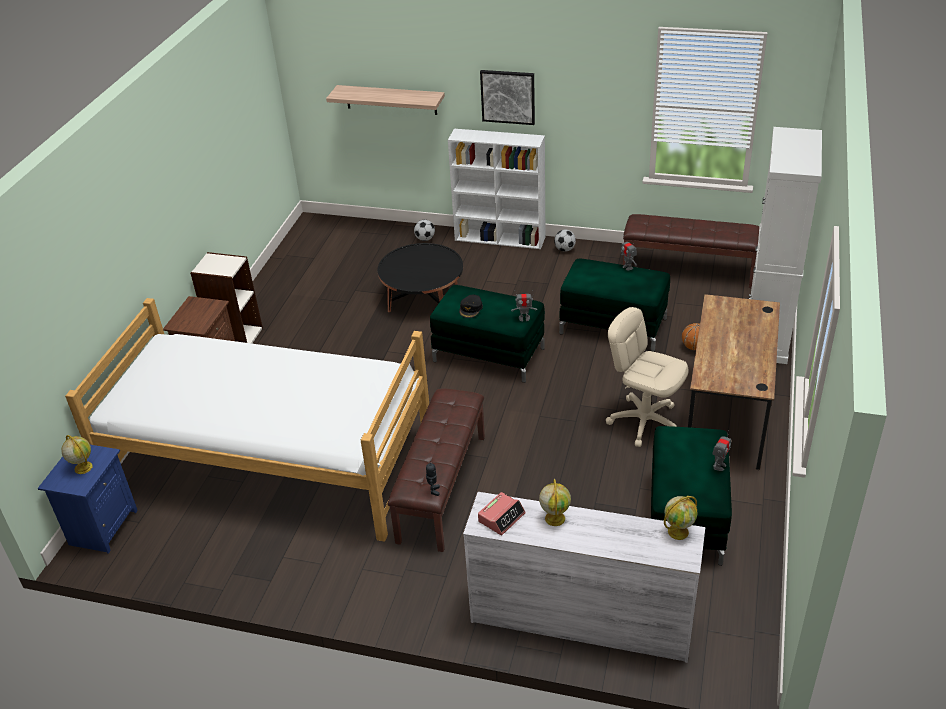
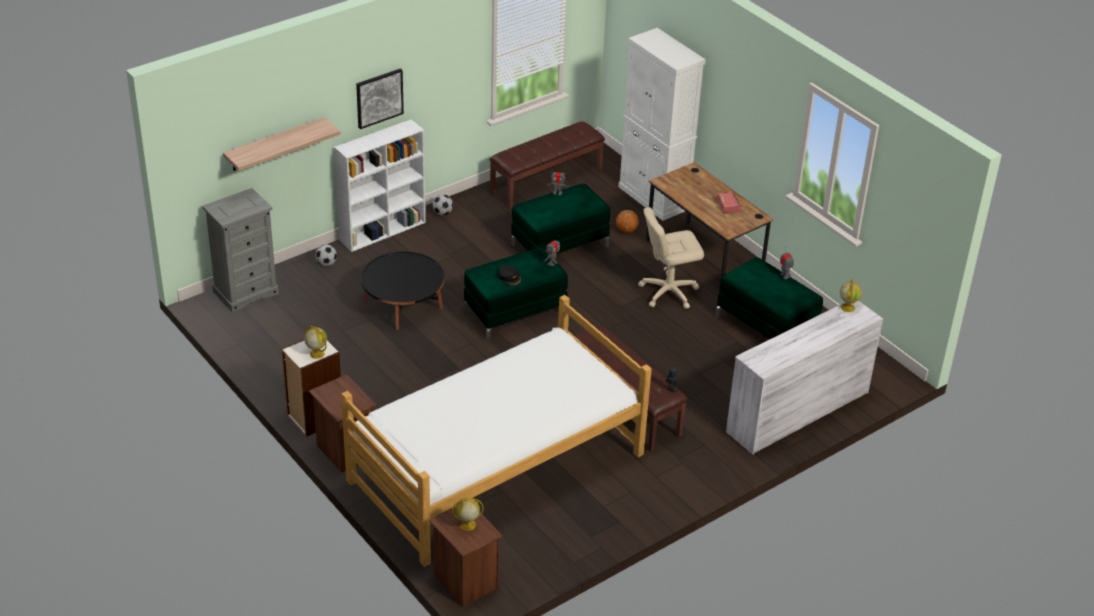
camera: 55 degrees left, 0 degrees up
blue nightstand [38,445,138,554] -> brown nightstand [429,507,503,607]
alarm clock [478,492,526,535] -> alarm clock moved to [717,191,742,213]
globe [539,479,571,526] -> globe moved to [304,326,327,359]
none -> grey dresser [202,188,279,312]

